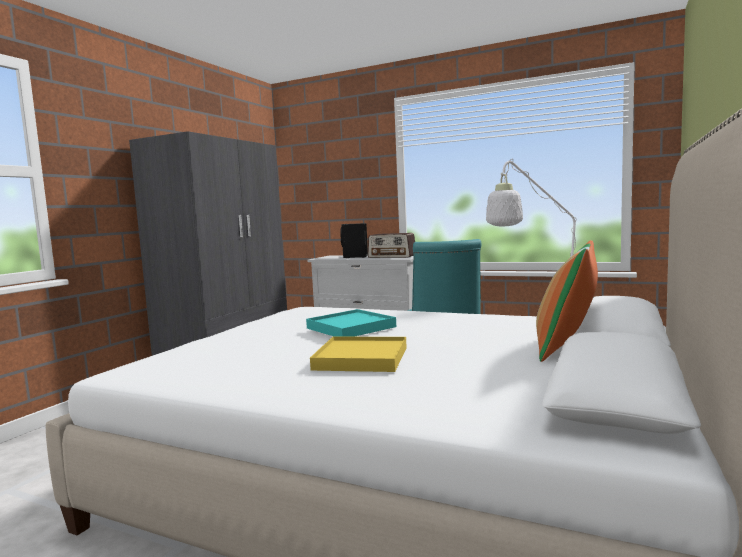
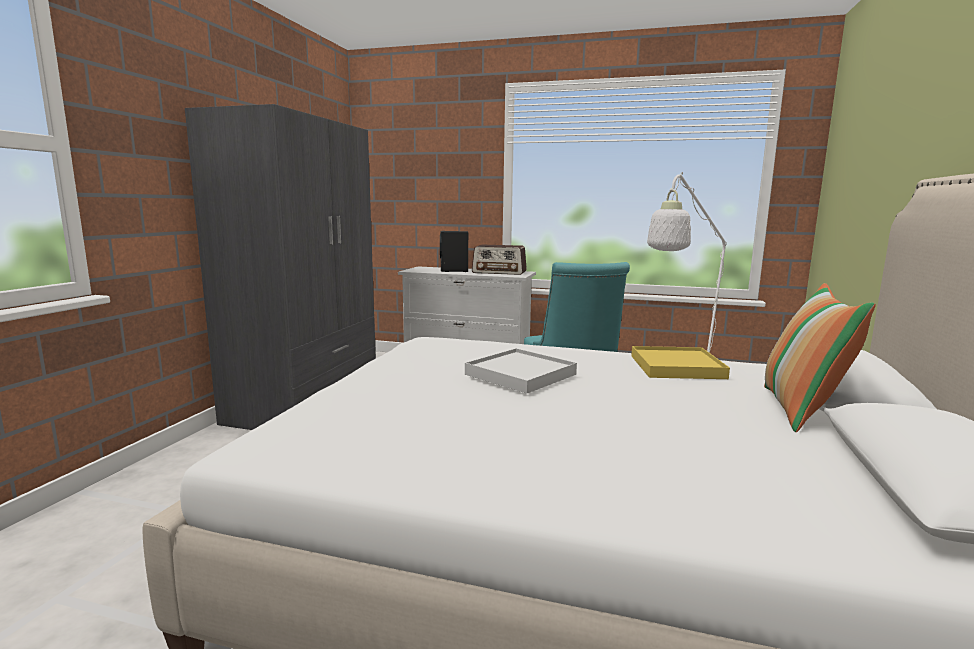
camera: 10 degrees left, 5 degrees up
turquoise tray [306,309,396,337] -> white tray [465,348,577,394]
yellow tray [310,337,407,372] -> yellow tray moved to [631,346,730,379]

